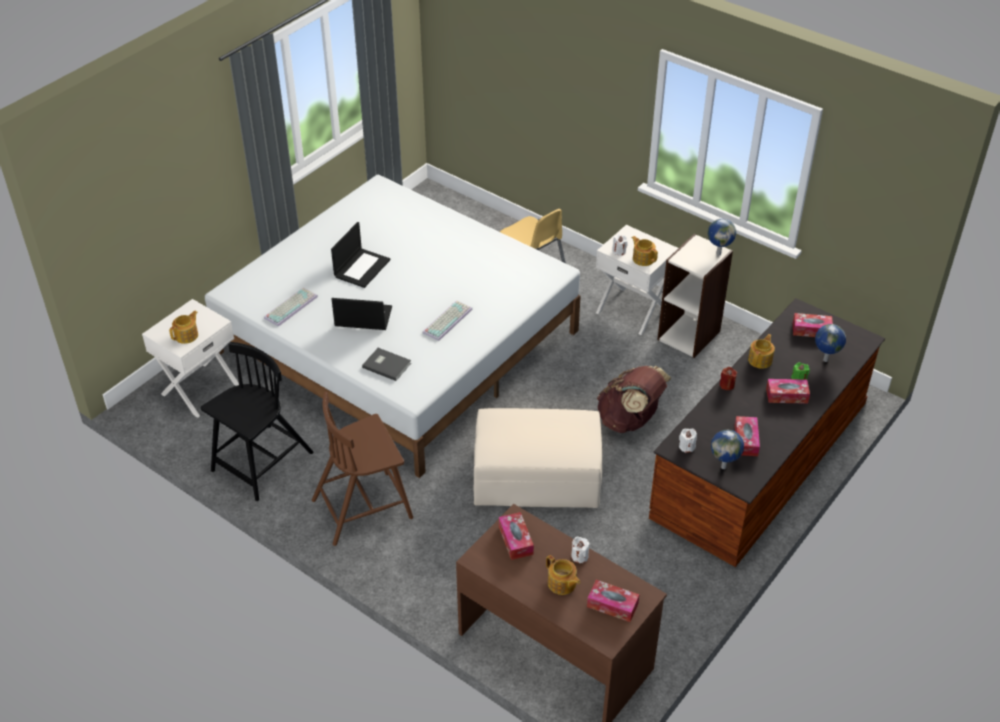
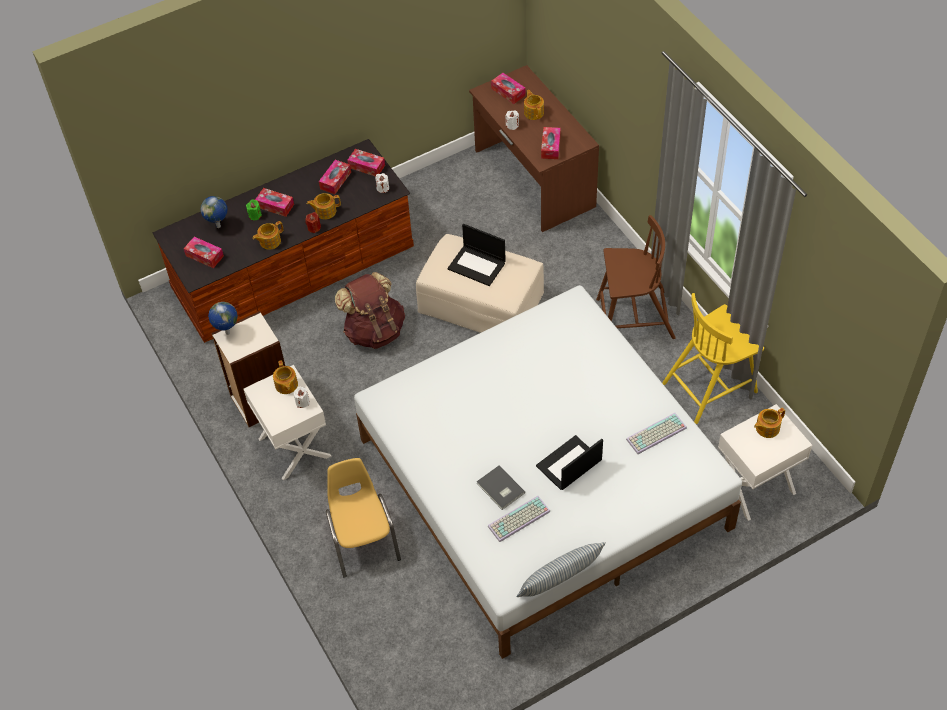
camera: 155 degrees left, 10 degrees up
black chair [201,342,313,501] -> yellow chair [662,293,764,424]
laptop [332,298,392,330] -> laptop moved to [448,224,506,286]
grey book [362,348,411,381] -> grey book moved to [477,466,525,510]
keyboard [423,300,473,341] -> keyboard moved to [488,496,550,542]
globe [711,430,744,469] -> tissue box [347,149,385,177]
none -> teapot [307,193,341,219]
none -> pillow [517,542,606,597]

